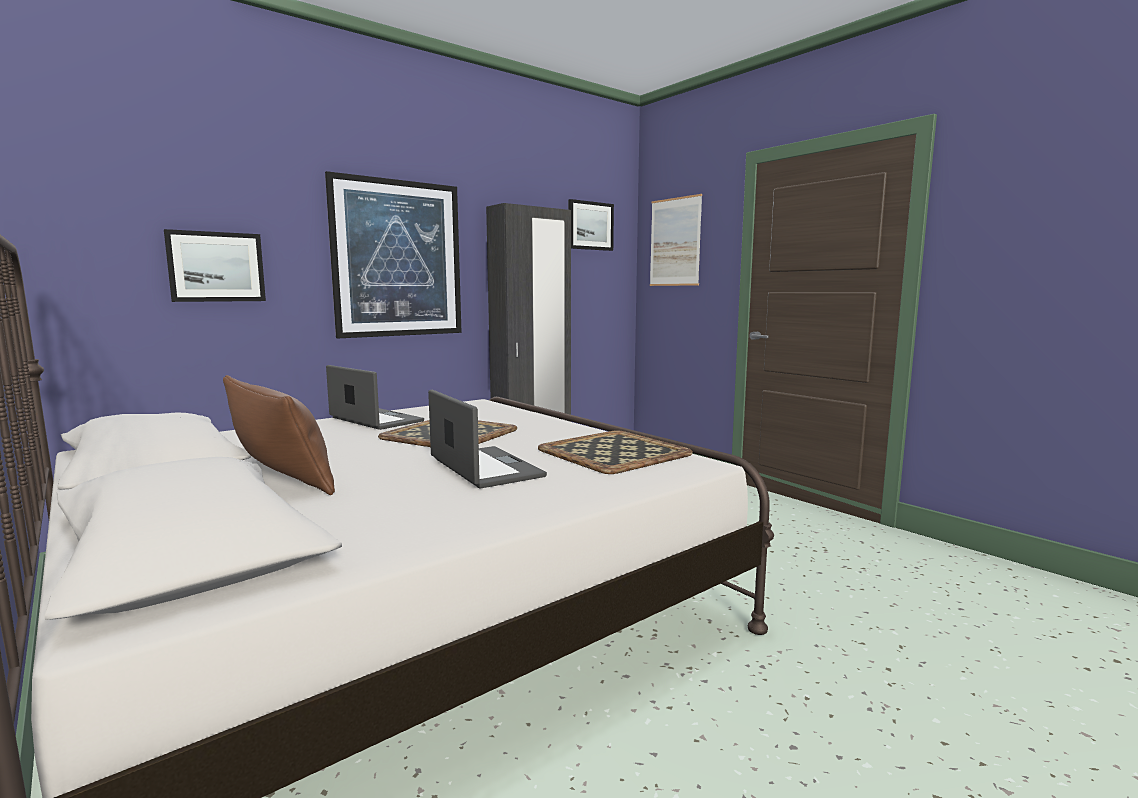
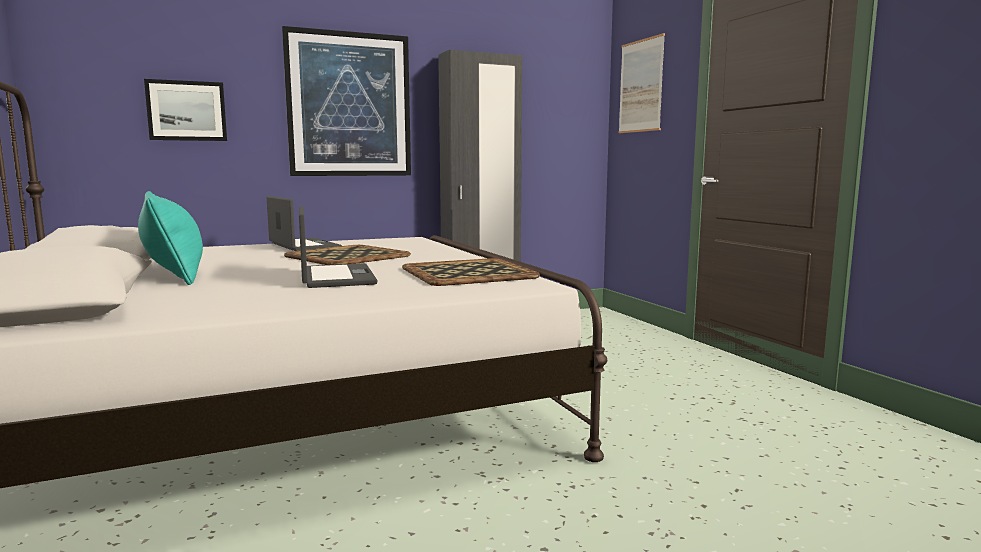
camera: 15 degrees right, 0 degrees up
brown pillow [223,375,335,495] -> turquoise pillow [138,191,203,285]
picture [568,199,614,251] -> none

